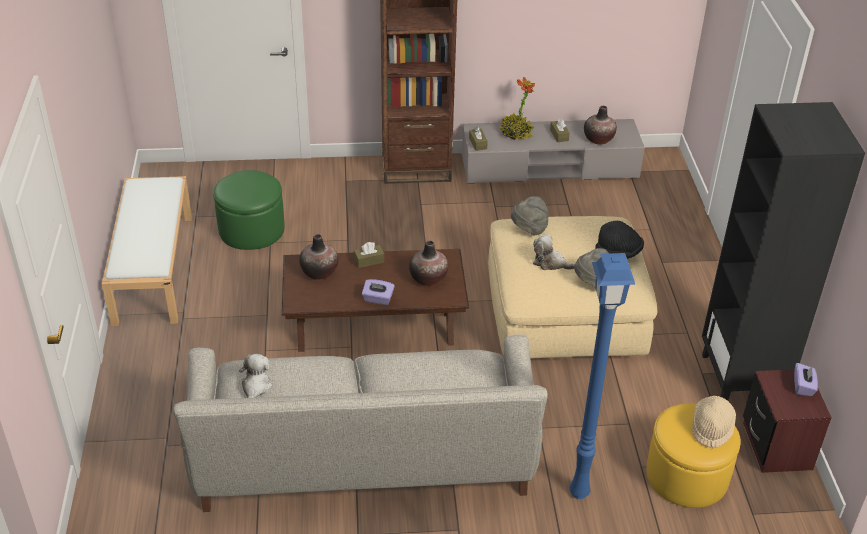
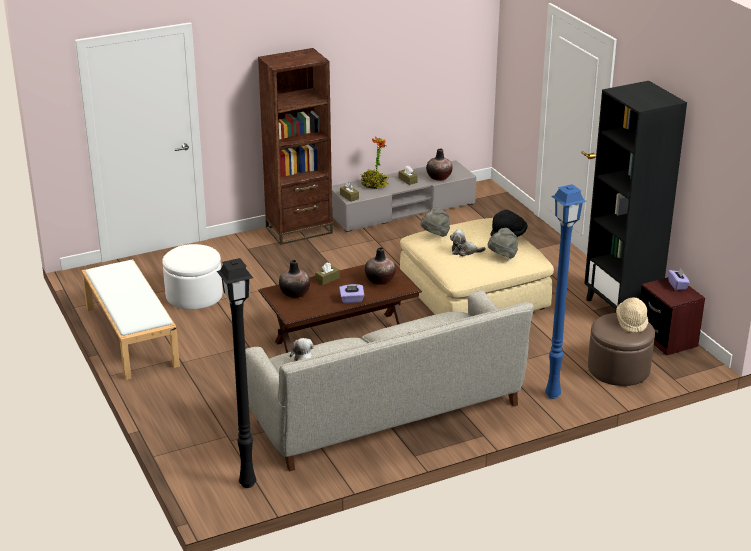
camera: 20 degrees left, 10 degrees down
green ottoman [213,170,285,250] -> white ottoman [162,244,223,310]
yellow ottoman [646,403,741,508] -> brown ottoman [588,313,655,386]
none -> black floor lamp [217,258,256,488]

